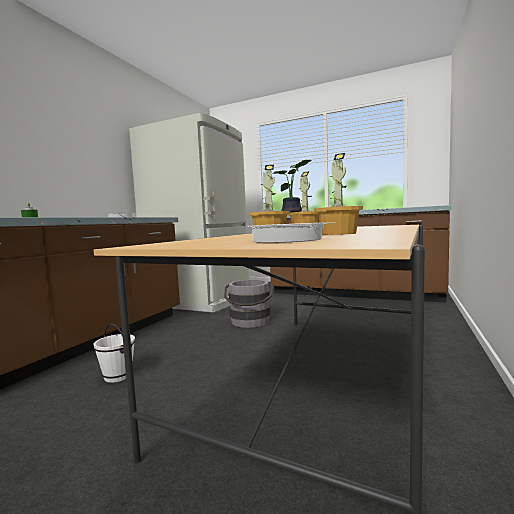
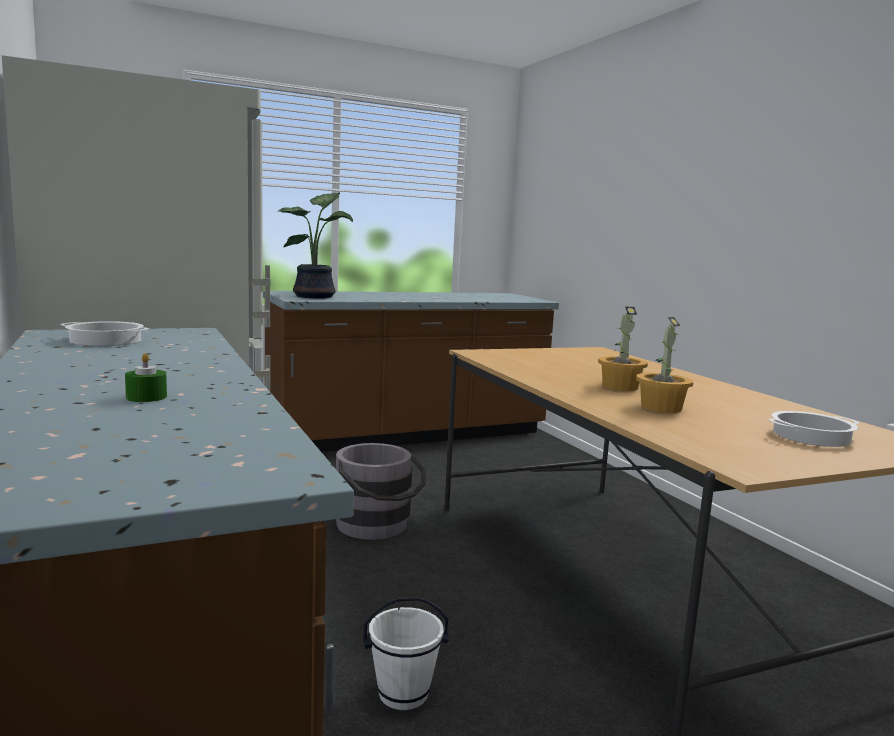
camera: 50 degrees left, 5 degrees up
potted plant [314,153,363,235] -> none

